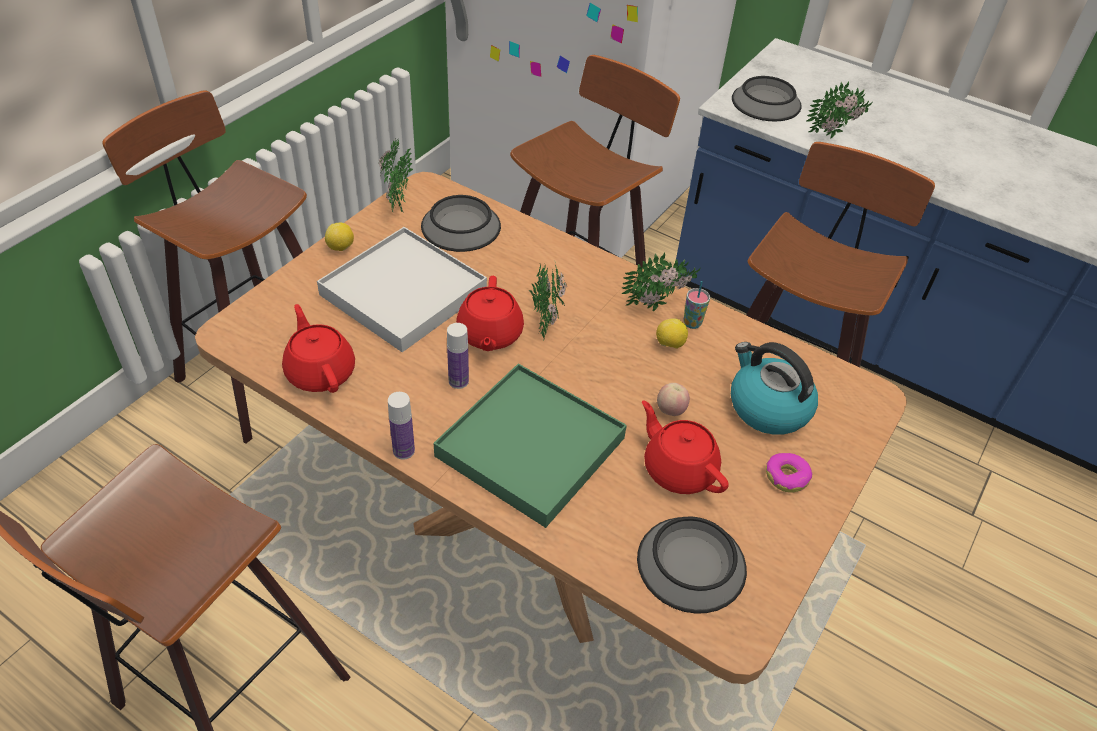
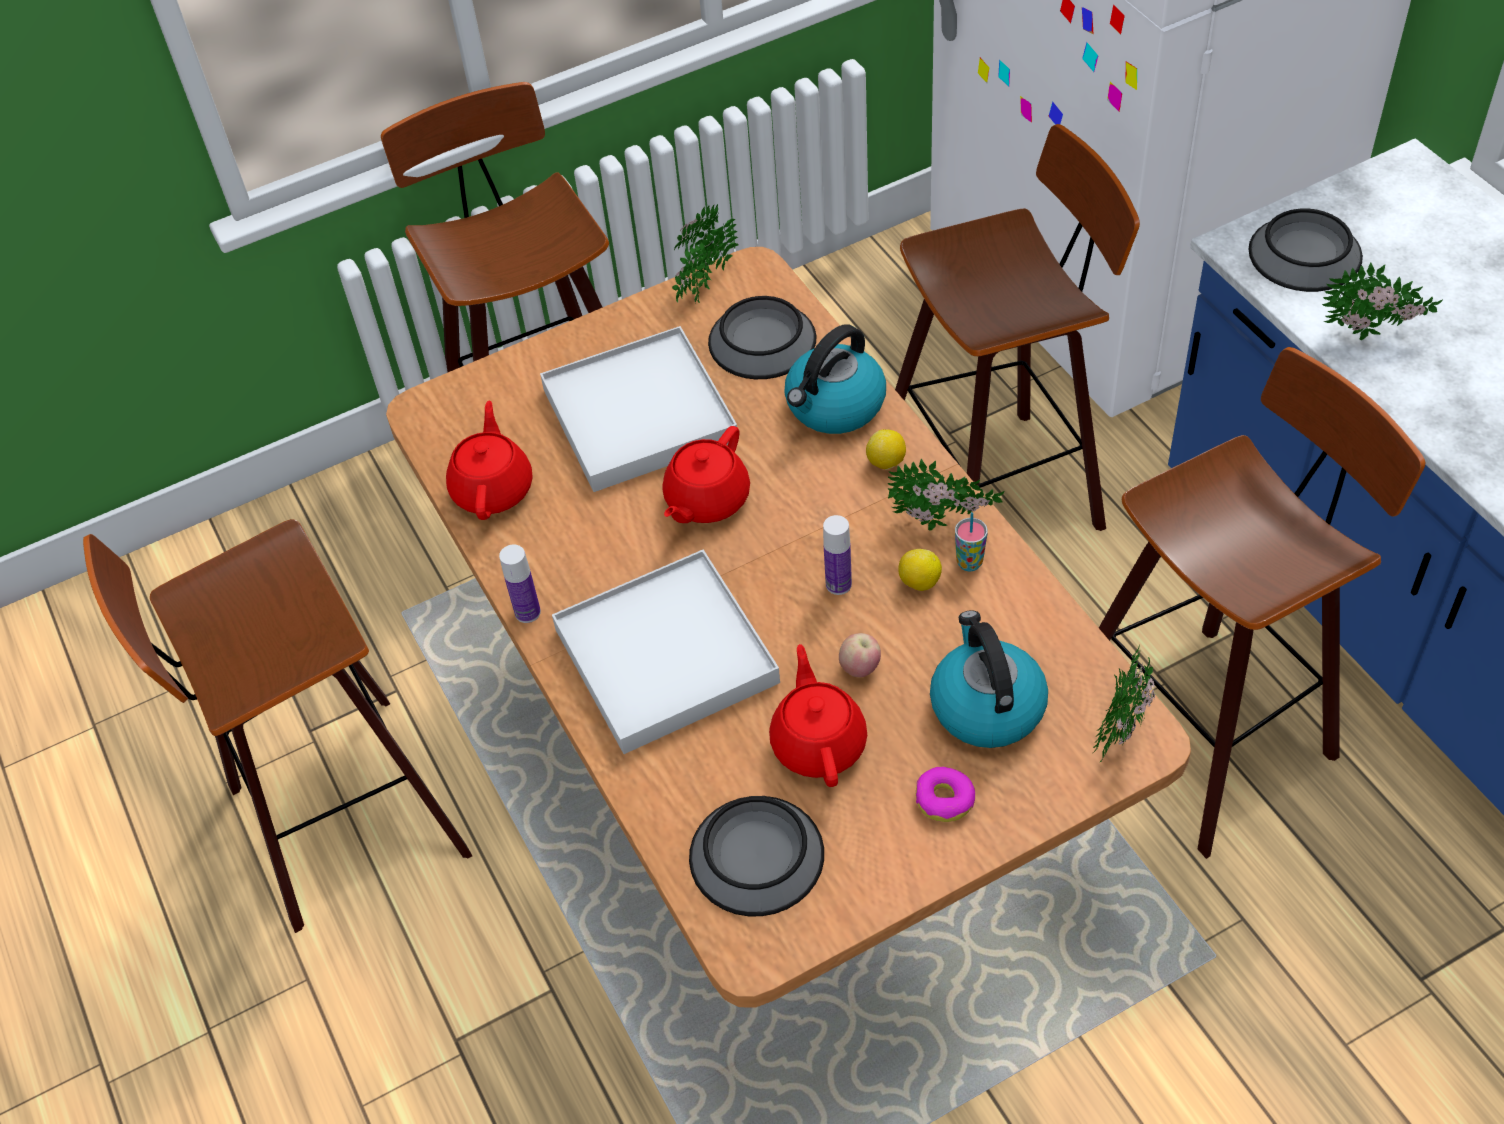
camera: 35 degrees right, 5 degrees up
lemon [325,222,354,251] -> lemon moved to [866,429,906,470]
green tray [434,364,627,528] -> white tray [552,550,780,754]
bottle [447,323,469,389] -> bottle moved to [823,515,852,595]
potted plant [529,262,567,341] -> potted plant moved to [1093,644,1155,763]
none -> kettle [784,324,886,434]

